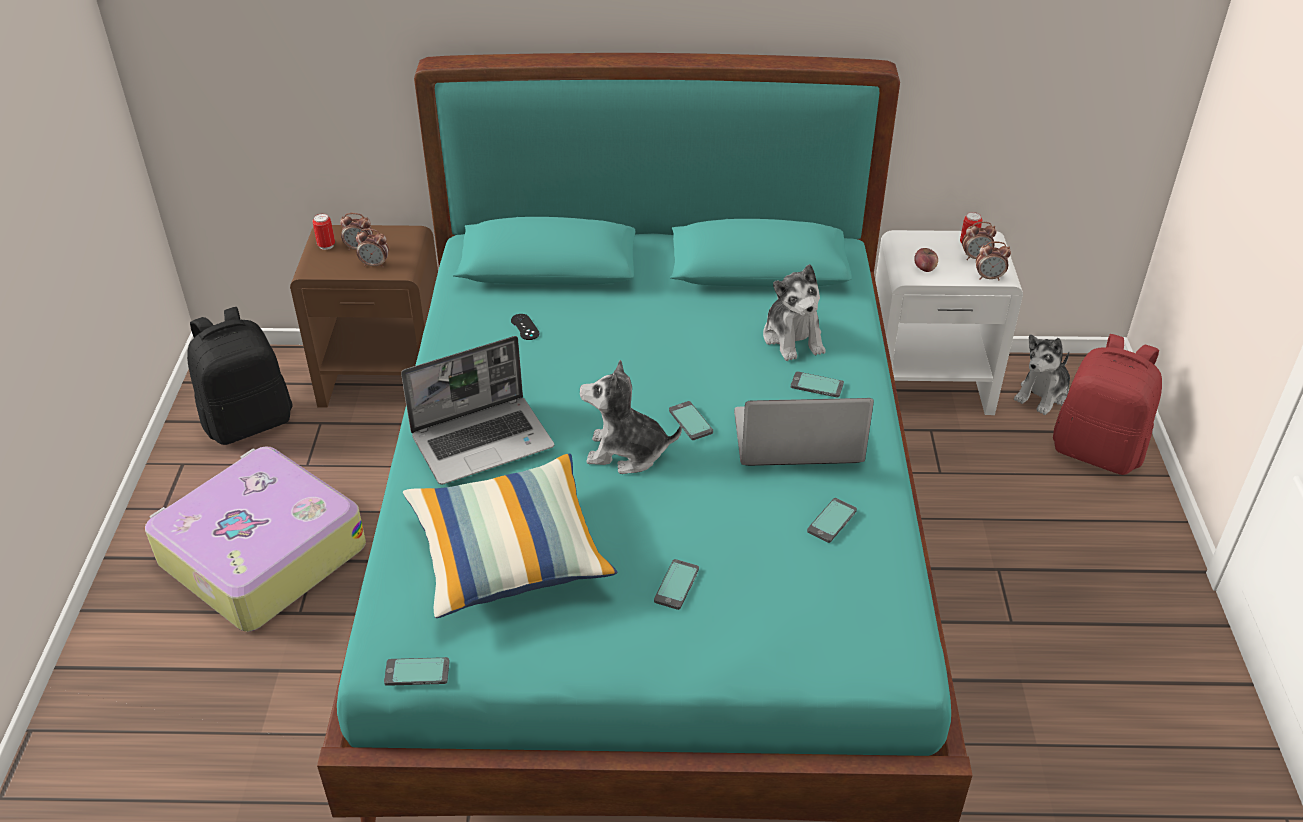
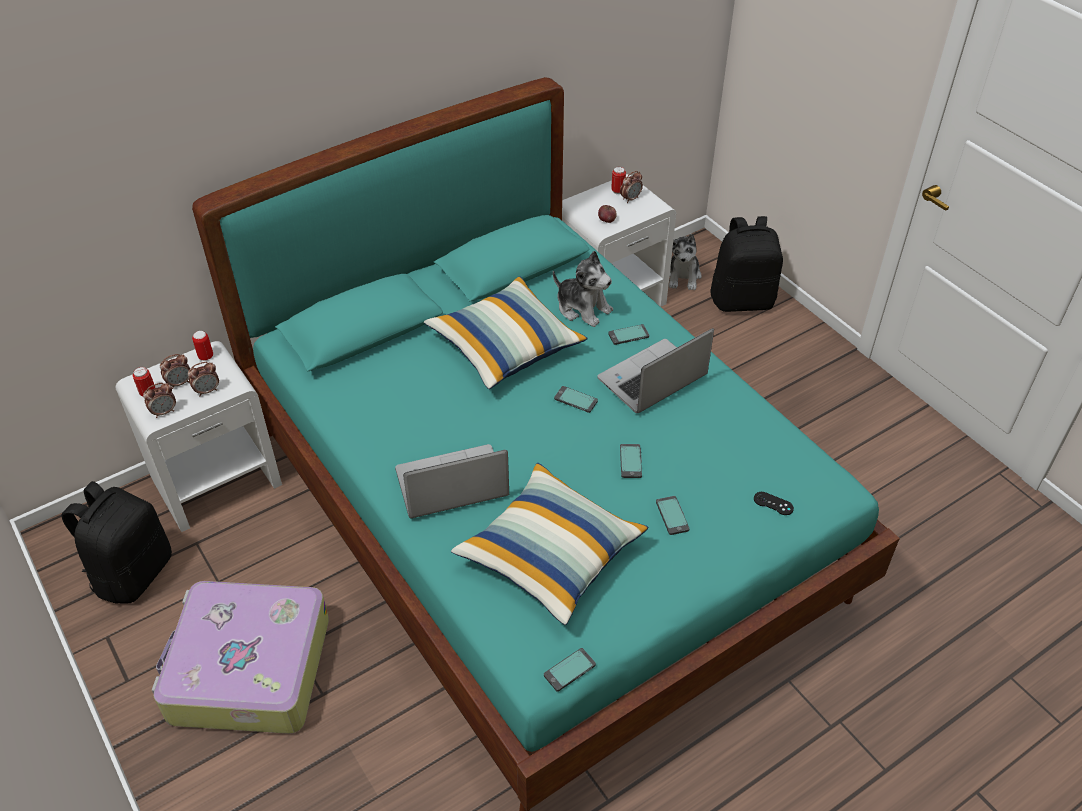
camera: 35 degrees left, 5 degrees up
brown nightstand [290,225,438,408] -> white nightstand [116,341,282,532]
laptop [401,336,554,485] -> laptop turned 135 degrees counterclockwise [395,444,509,519]
black game controller [511,314,539,340] -> black game controller moved to [754,492,794,515]
plush toy [580,360,682,474] -> none
phone [807,498,857,543] -> phone moved to [620,444,642,478]
alarm clock [976,241,1011,280] -> alarm clock moved to [143,383,176,418]
red backpack [1053,334,1162,475] -> black backpack [710,216,783,312]
none -> can [192,331,213,361]
none -> pillow [424,276,588,389]

